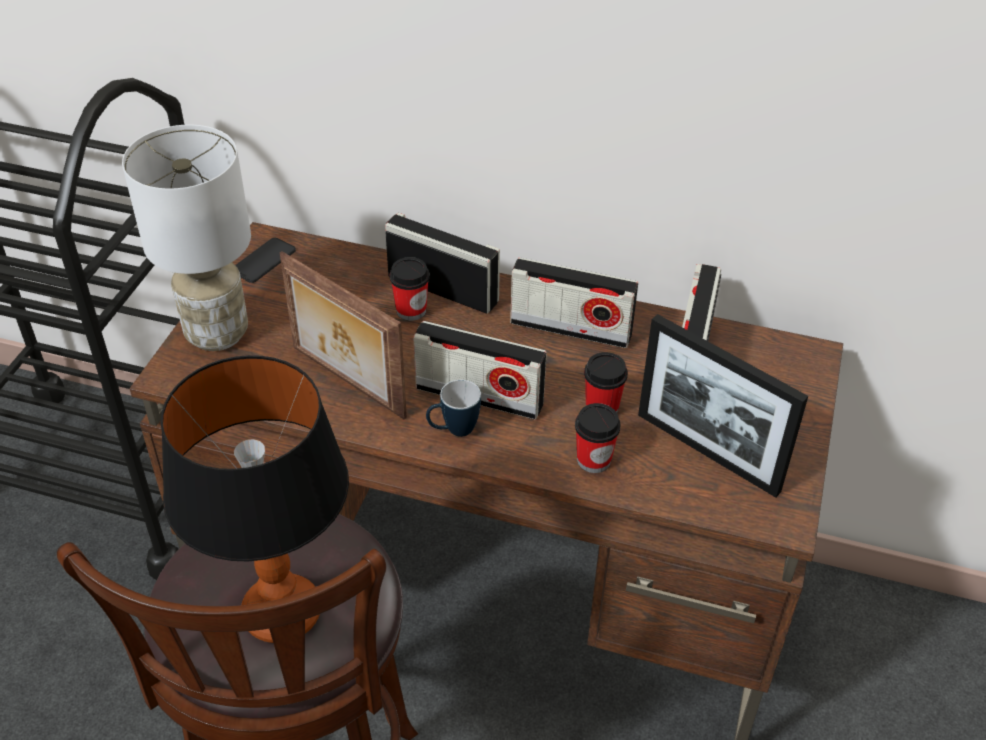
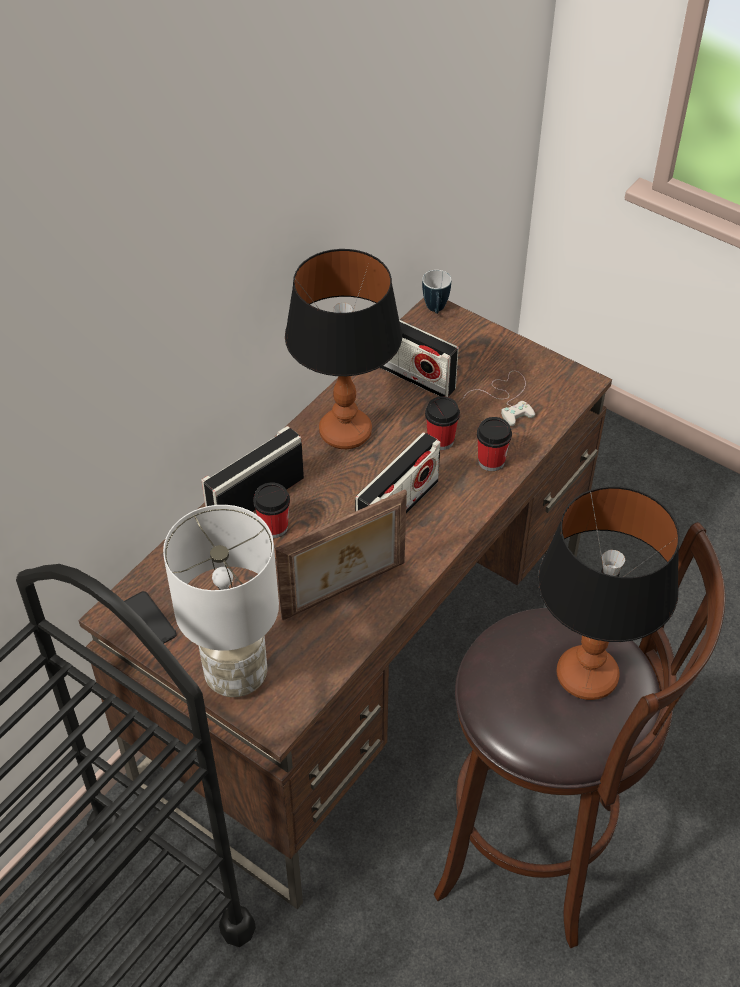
camera: 70 degrees left, 5 degrees up
mug [426,380,481,437] -> mug moved to [422,270,451,314]
radio [510,257,638,348] -> table lamp [285,249,402,449]
picture frame [638,314,808,497] -> white game controller [463,371,535,426]

